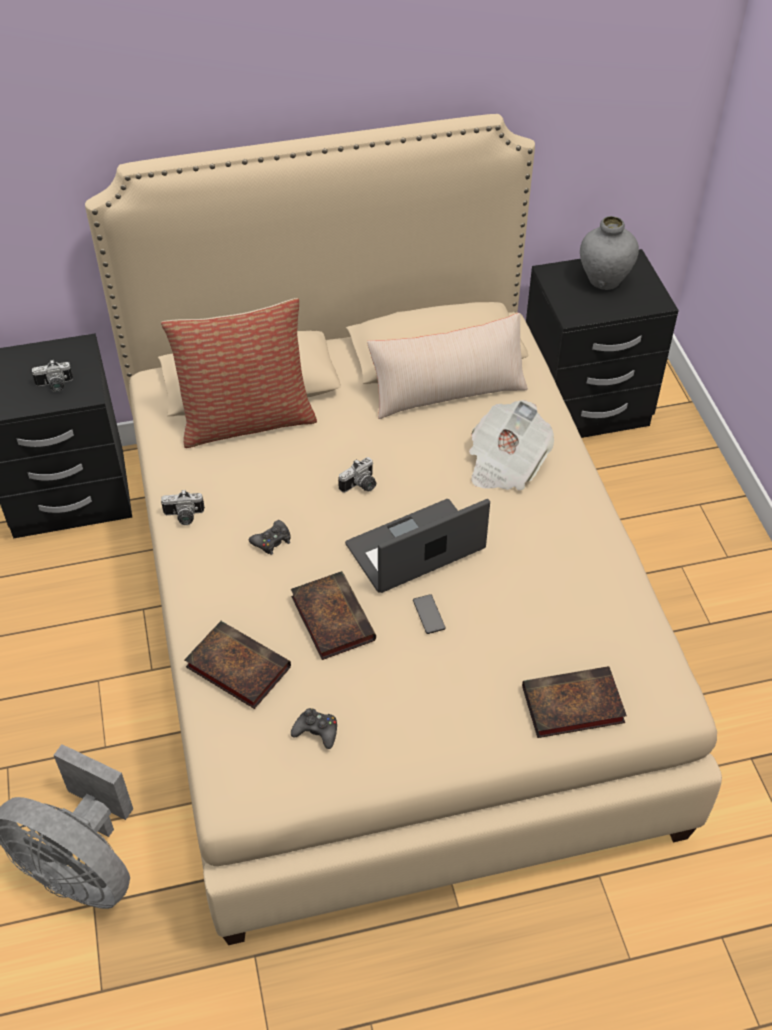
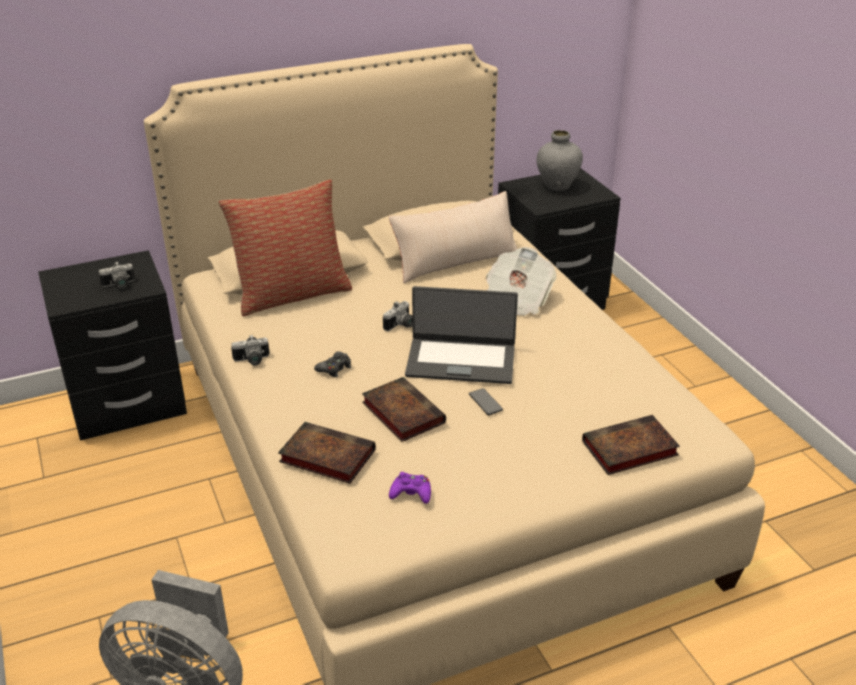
camera: 10 degrees left, 15 degrees down
black game controller [291,708,337,749] -> purple game controller [389,472,431,504]
laptop [345,499,490,593] -> laptop turned 135 degrees counterclockwise [405,286,518,384]

